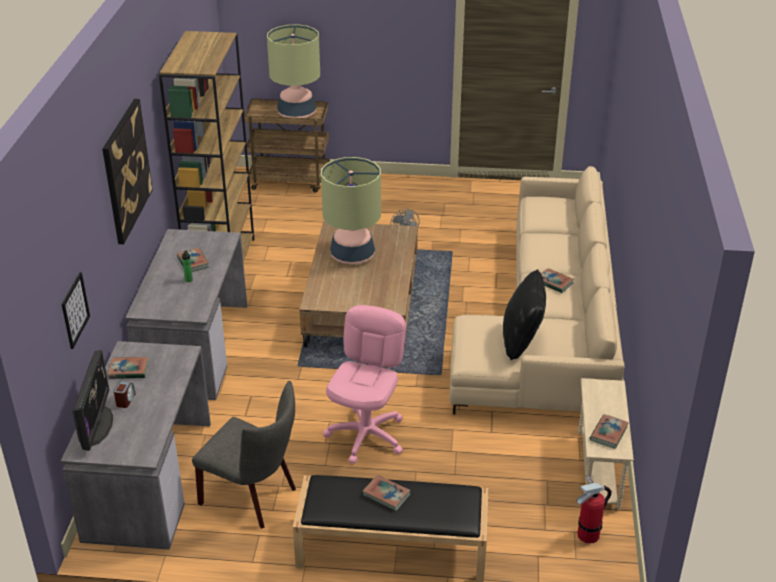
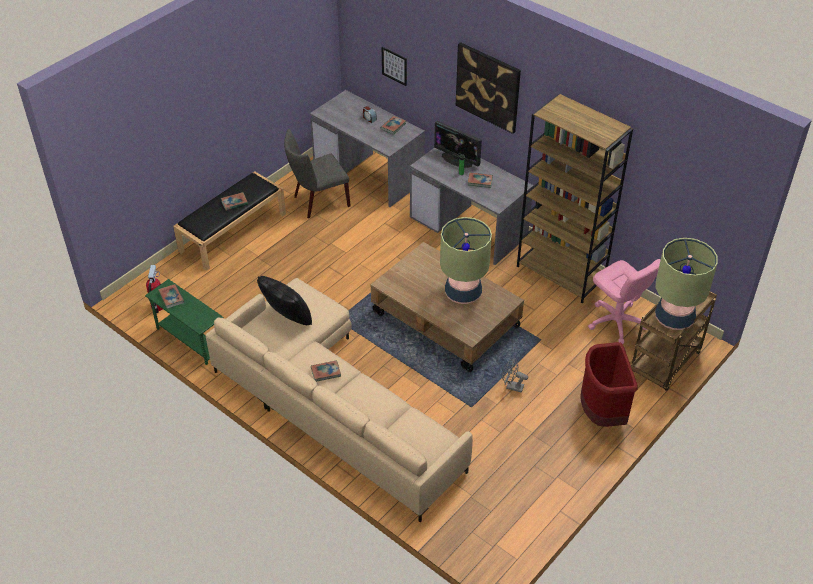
camera: 125 degrees right, 10 degrees up
monitor [72,350,113,451] -> monitor moved to [434,121,482,168]
pink office chair [323,305,406,464] -> pink office chair moved to [588,259,661,344]
beige side table [578,378,634,510] -> green side table [145,279,223,365]
none -> red trash can [581,342,638,427]

